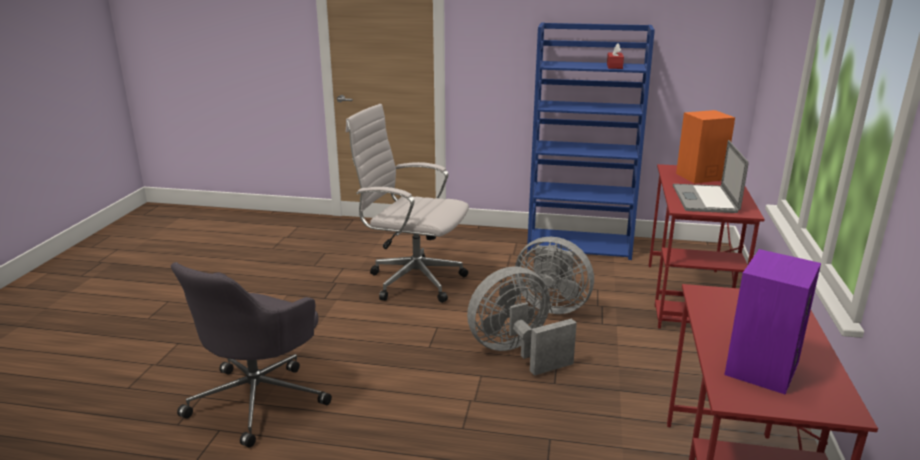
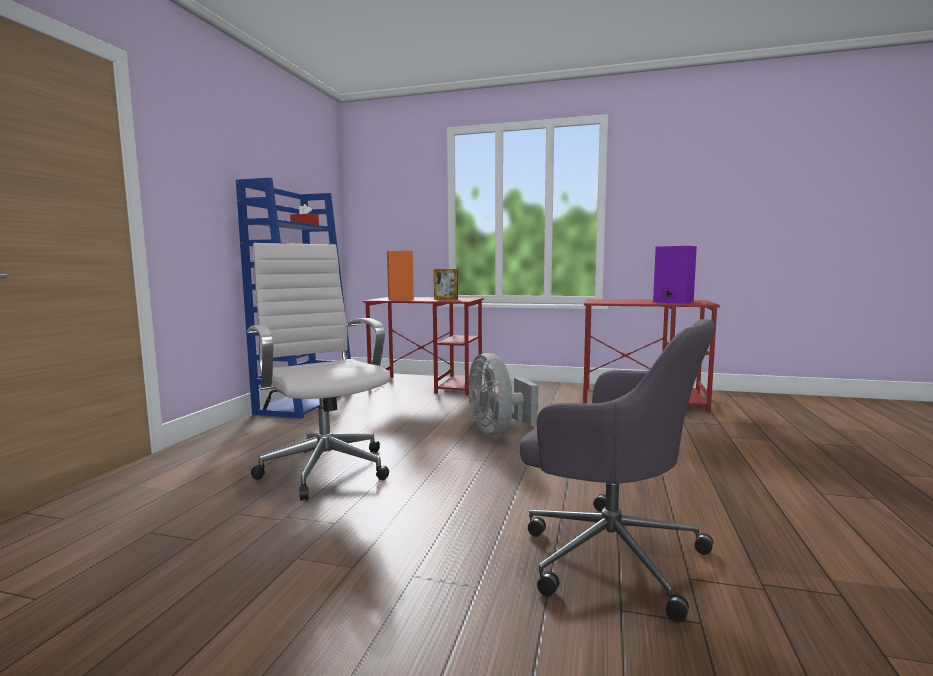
camera: 85 degrees left, 15 degrees down
white office chair [346,104,469,303] -> white office chair turned 120 degrees clockwise [247,243,391,500]
grey fan [515,237,594,314] -> none
laptop [673,140,748,213] -> picture frame [434,269,458,300]

